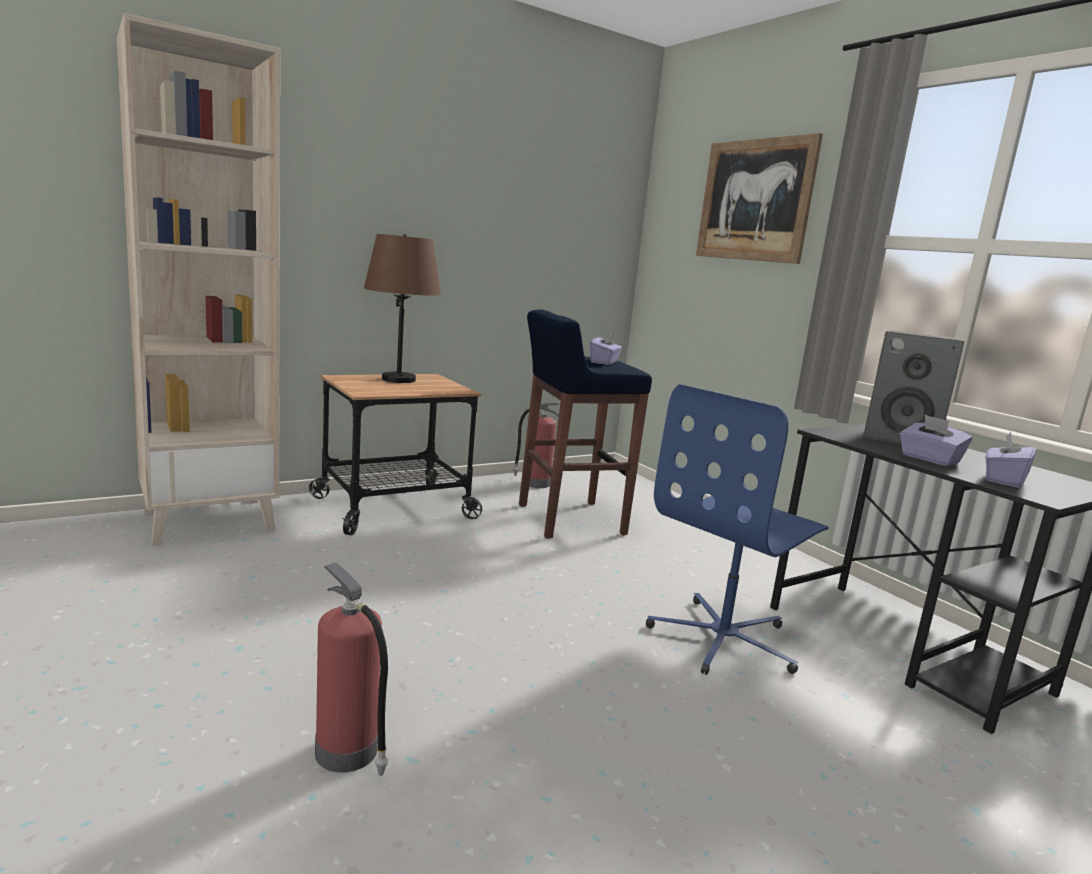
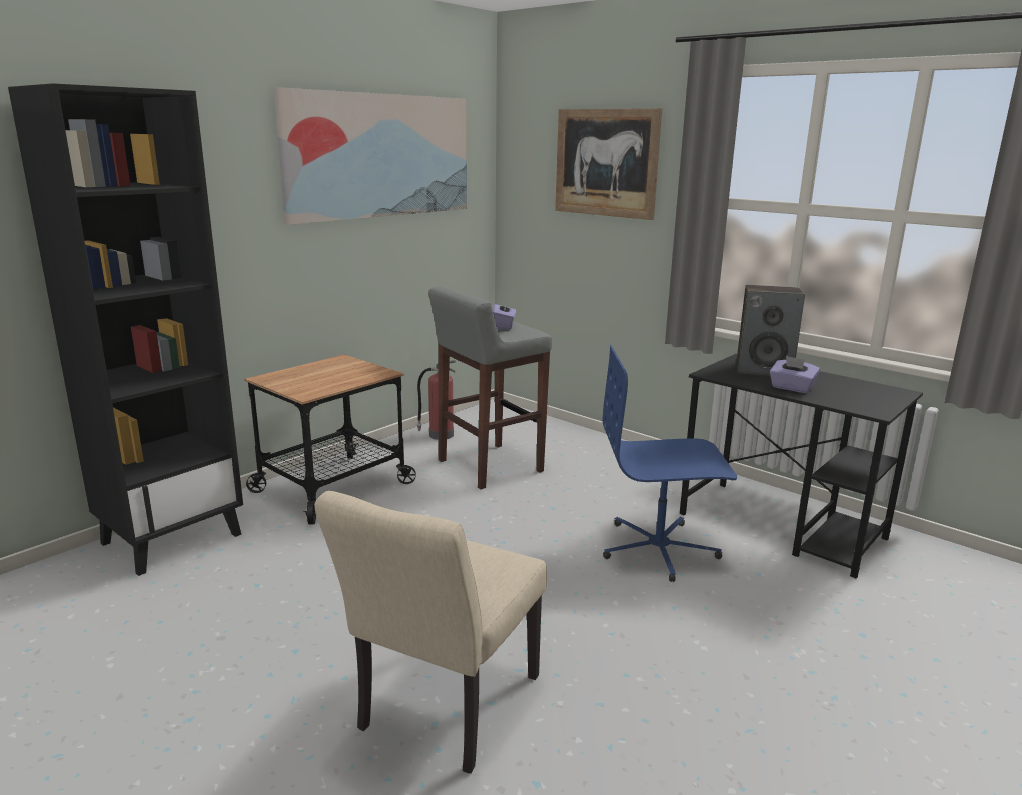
camera: 15 degrees left, 5 degrees up
beige bookcase [117,13,280,545] -> black bookcase [8,83,243,576]
fire extinguisher [315,563,388,776] -> beige chair [314,491,547,774]
brown table lamp [364,234,441,383] -> none
blue stool [519,309,652,539] -> grey stool [428,286,552,489]
blue office chair [646,384,829,675] -> blue office chair turned 60 degrees clockwise [603,345,737,582]
purple tissue box [985,432,1036,488] -> none
none -> picture [274,87,467,225]

